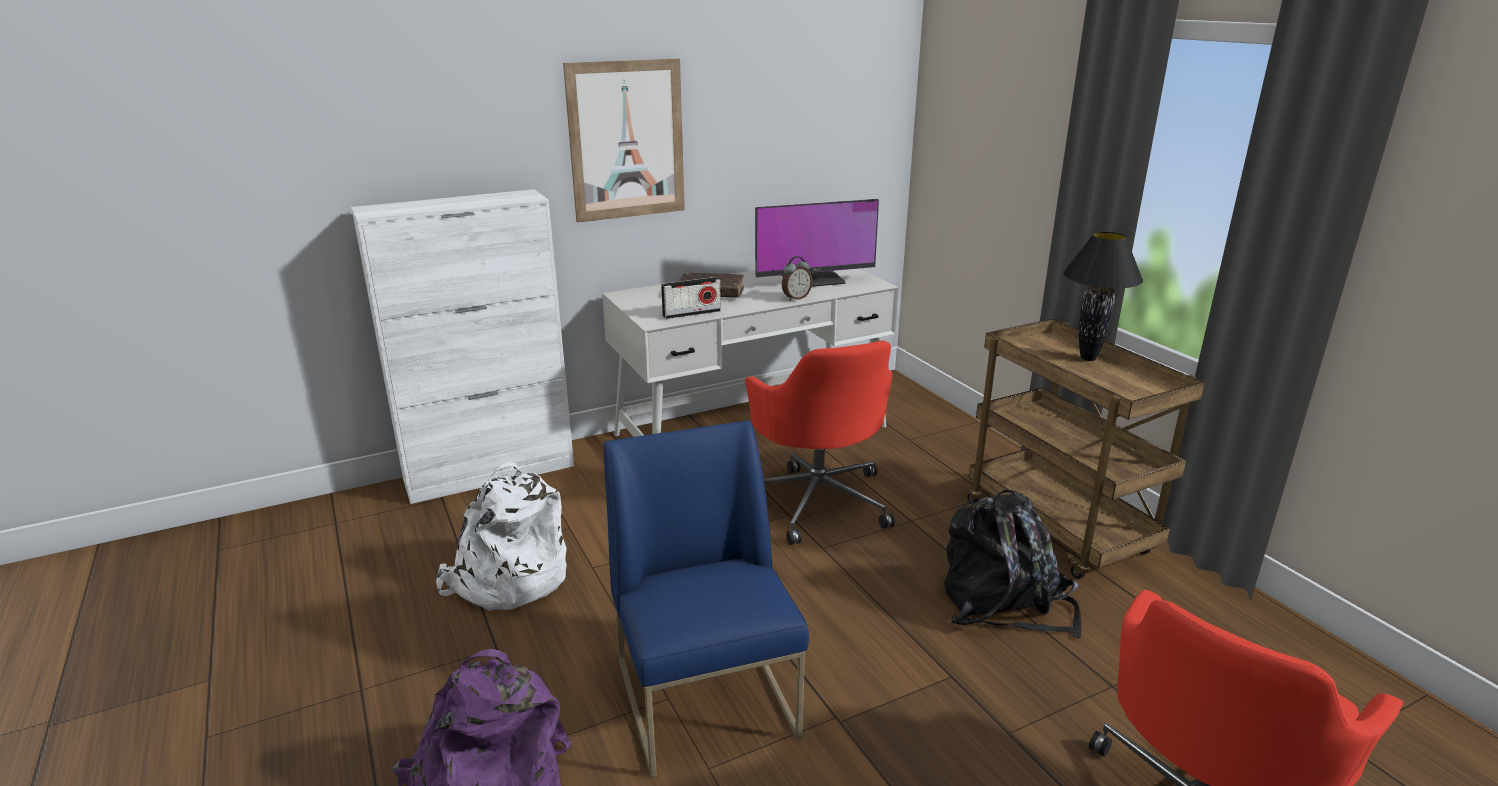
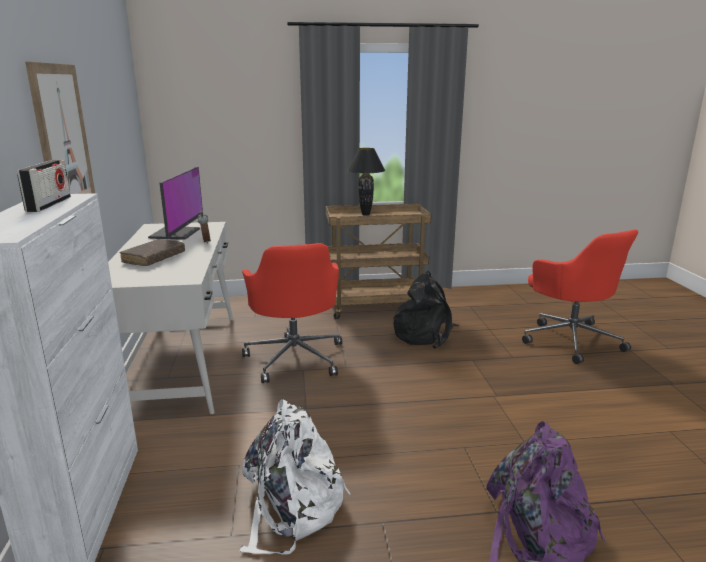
camera: 70 degrees left, 5 degrees down
blue chair [604,420,809,778] -> none
radio [661,277,721,319] -> radio moved to [17,160,71,212]
red office chair [745,340,895,545] -> red office chair turned 75 degrees clockwise [242,243,342,383]

